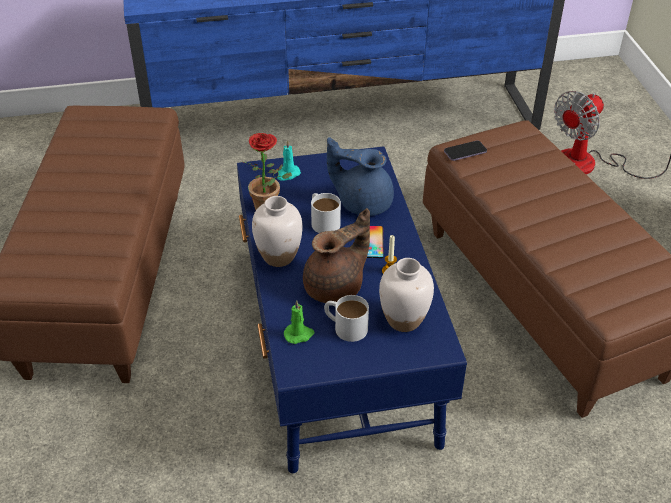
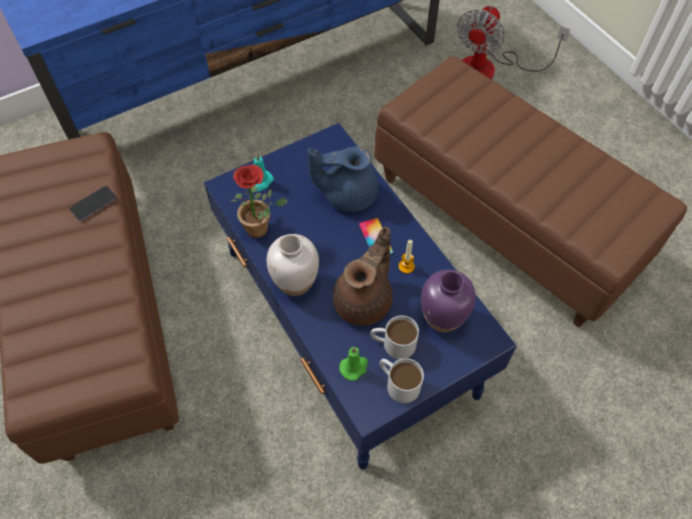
camera: 20 degrees left, 15 degrees up
white mug [311,193,341,233] -> white mug moved to [380,358,424,403]
white vase [379,258,434,332] -> purple vase [421,270,476,332]
phone [444,141,487,161] -> phone moved to [70,186,117,221]

